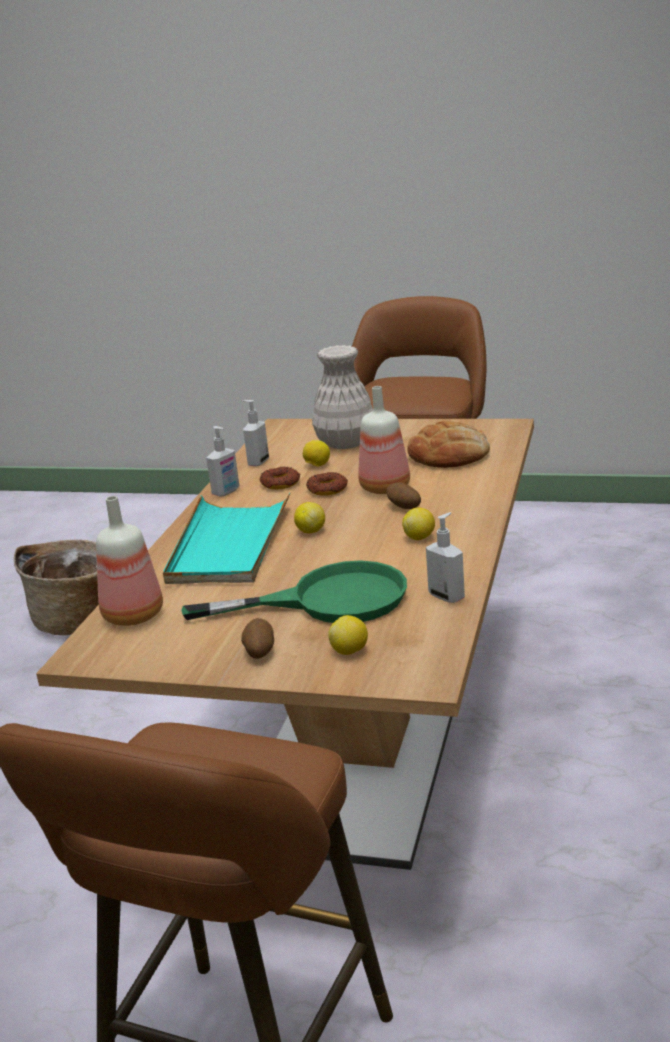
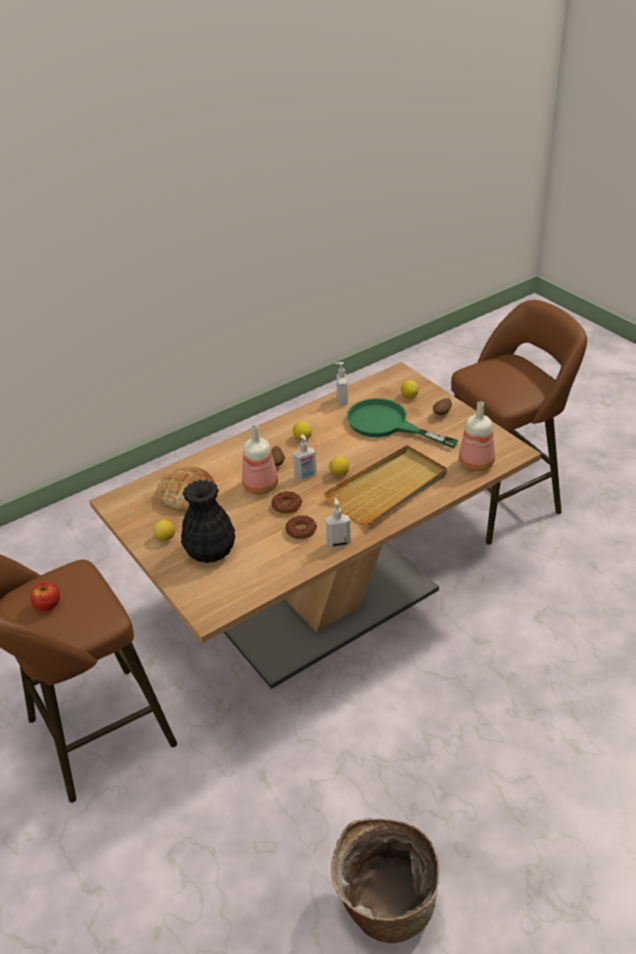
camera: 140 degrees left, 15 degrees up
turquoise tray [163,493,290,584] -> beige tray [324,445,447,526]
soap dispenser [243,400,269,466] -> soap dispenser moved to [293,434,317,479]
lemon [303,440,330,467] -> lemon moved to [153,519,175,541]
white vase [312,345,373,449] -> black vase [181,480,235,563]
none -> apple [30,582,60,612]

